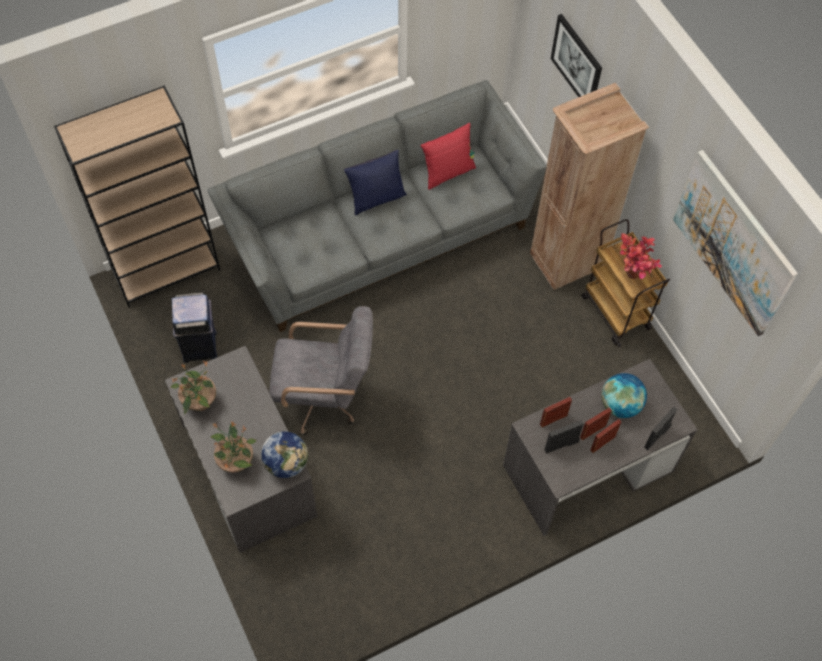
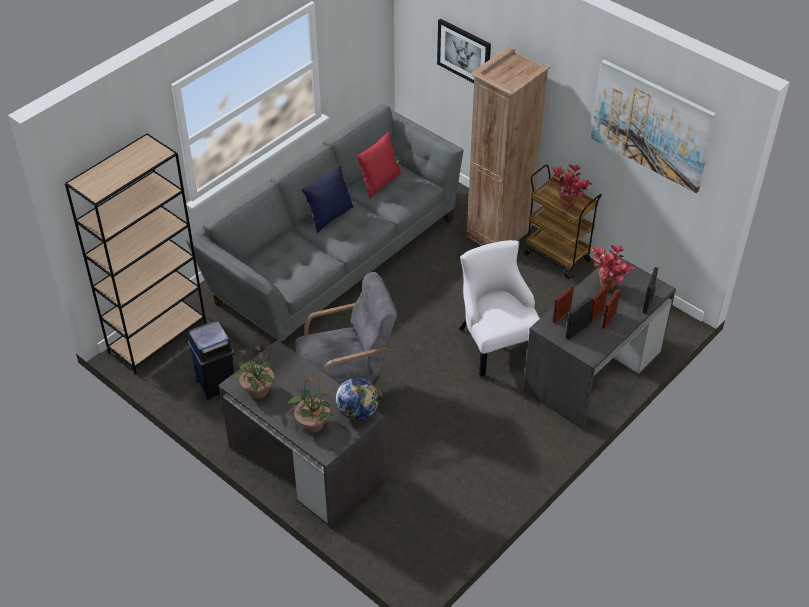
camera: 20 degrees left, 15 degrees down
globe [601,373,647,418] -> potted plant [592,245,635,291]
none -> white chair [459,240,540,376]

